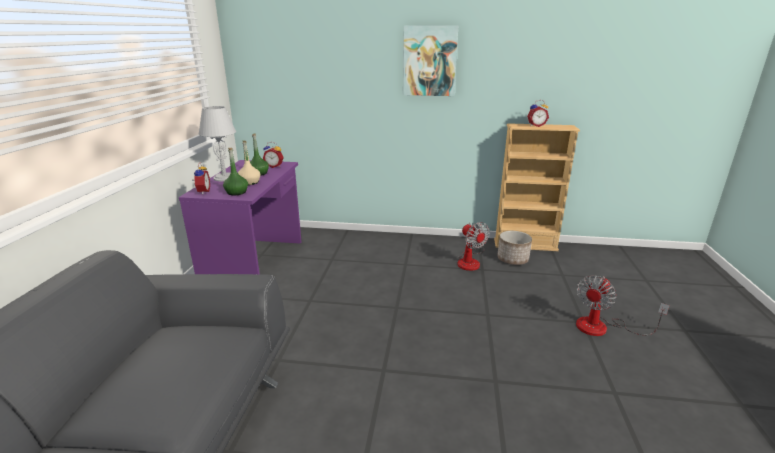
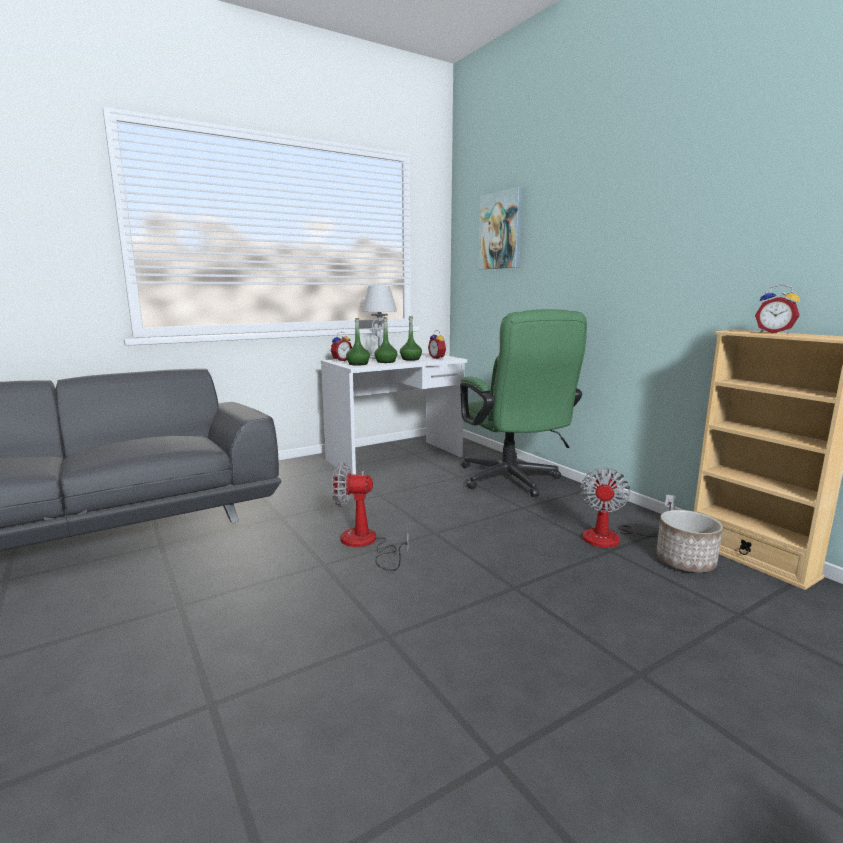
camera: 50 degrees right, 10 degrees down
purple desk [179,160,301,274] -> white desk [321,352,467,475]
beige bottle [238,141,261,185] -> green bottle [374,317,398,363]
picture [403,25,458,96] -> picture moved to [478,187,523,269]
fan [576,276,669,336] -> fan moved to [332,462,408,571]
none -> green office chair [460,309,587,497]

